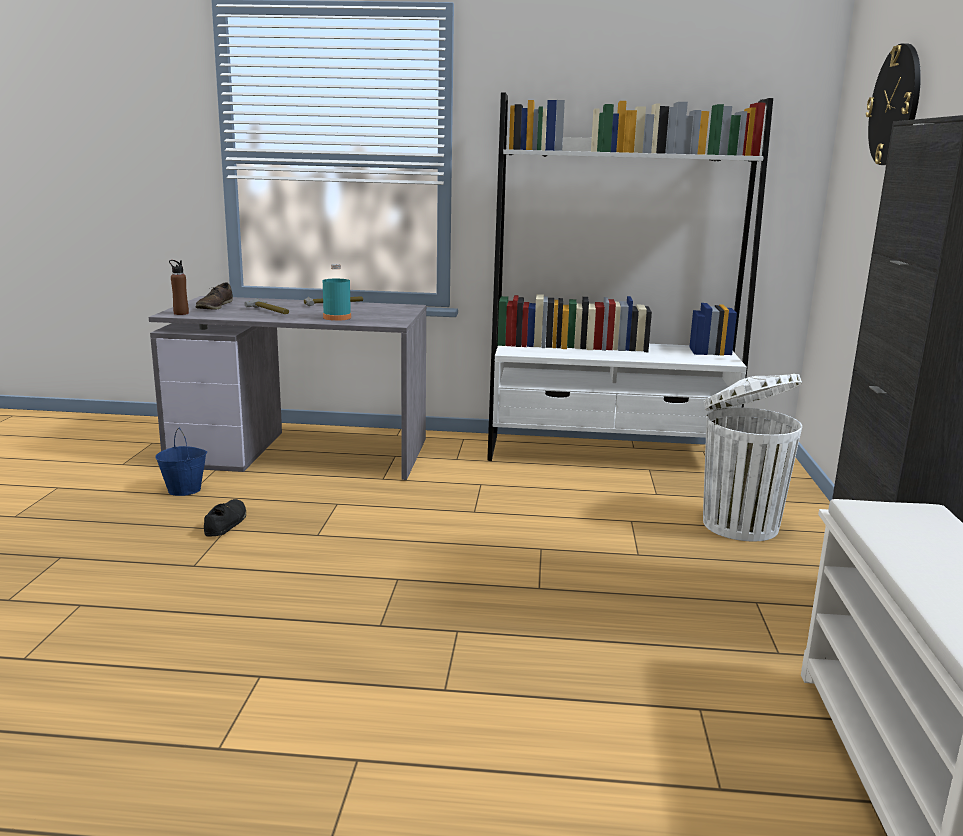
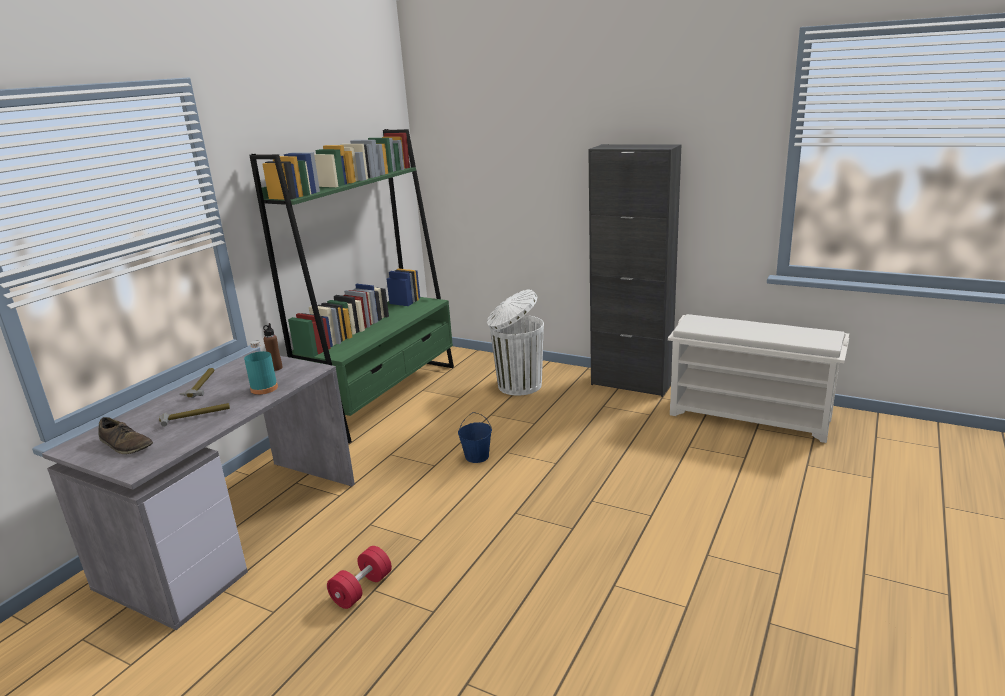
camera: 65 degrees left, 5 degrees up
blue bucket [156,428,207,496] -> blue bucket moved to [458,412,492,463]
brown bottle [169,260,189,315] -> brown bottle moved to [263,323,283,371]
black shoe [204,499,246,537] -> red dumbbell [327,546,392,609]
white bookcase [487,92,773,461] -> green bookcase [249,129,454,444]
wall clock [866,43,921,165] -> none

